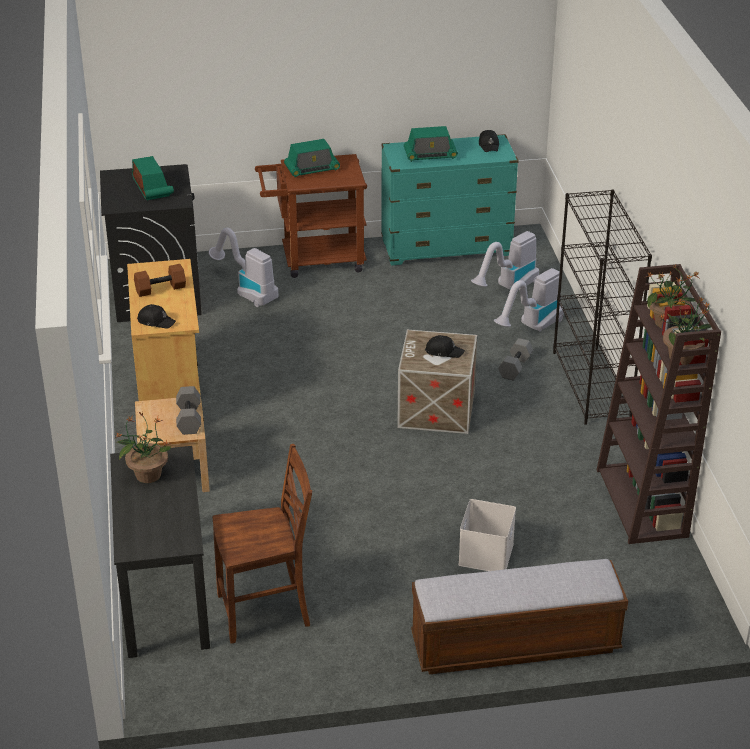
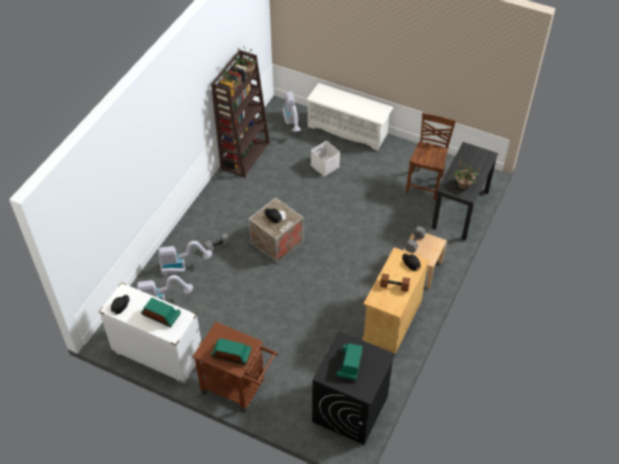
camera: 145 degrees left, 15 degrees up
vacuum cleaner [209,228,279,307] -> vacuum cleaner moved to [282,92,301,131]
brown chair [213,444,312,644] -> brown chair turned 90 degrees clockwise [406,112,456,201]
turquoise dresser [381,134,519,266] -> white dresser [99,282,202,384]
bench [411,559,628,674] -> white shoe rack [306,83,393,151]
black bookcase [553,189,652,425] -> none

